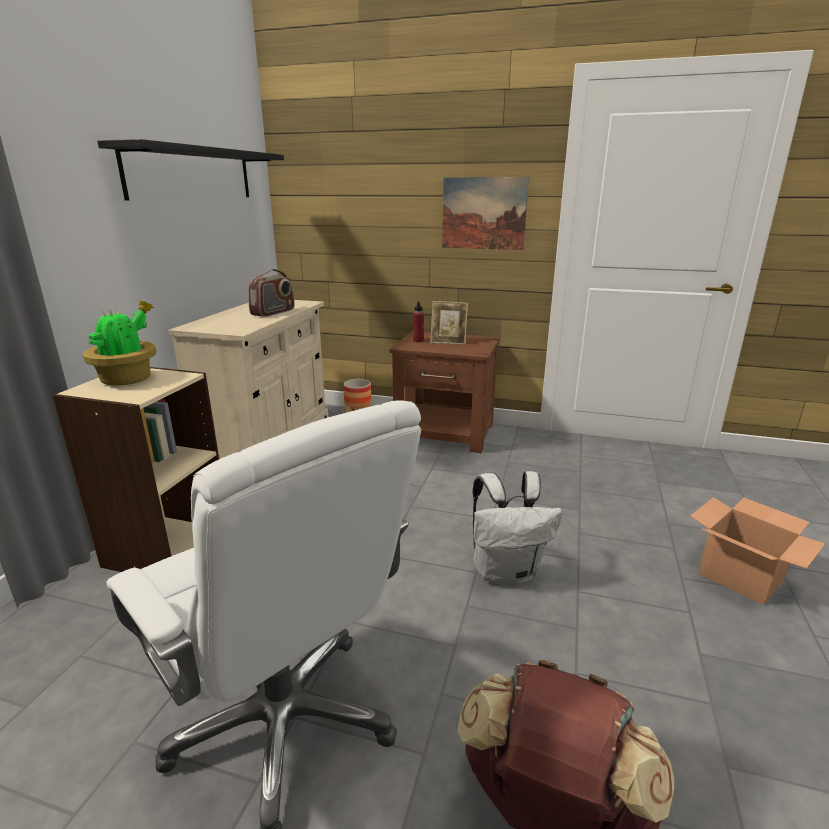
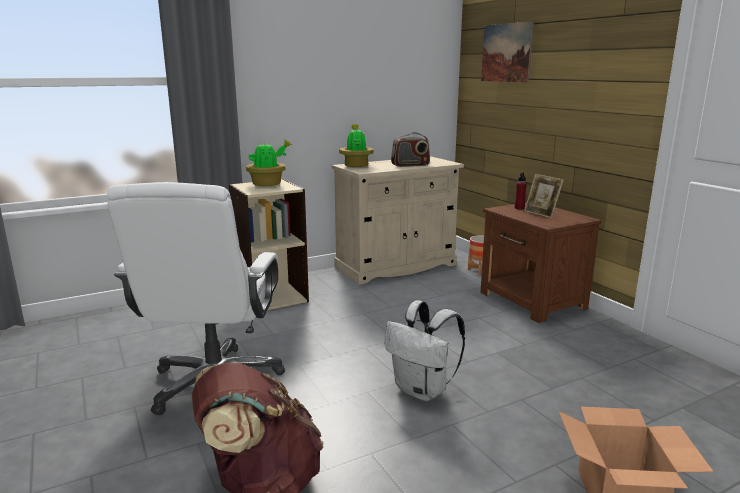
camera: 45 degrees right, 5 degrees down
black shelf [97,139,284,201] -> none
picture [442,177,529,250] -> picture moved to [481,21,534,83]
none -> potted plant [339,124,374,167]

